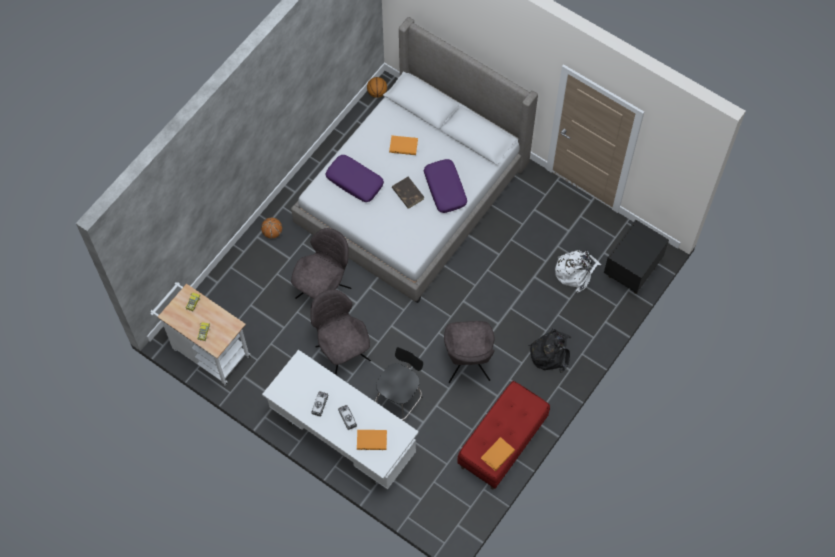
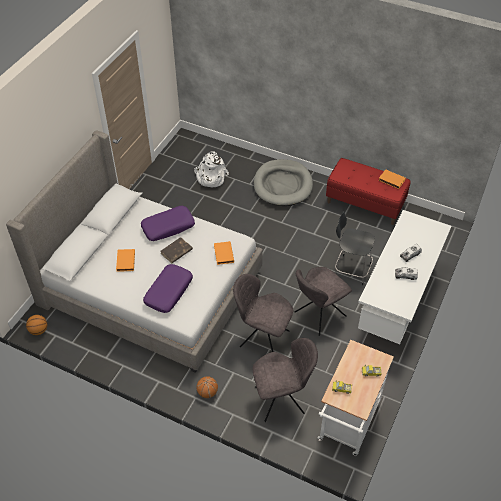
camera: 100 degrees left, 15 degrees down
orange book [357,430,387,450] -> orange book moved to [214,241,234,265]
grey chair [444,321,495,383] -> grey chair moved to [253,338,318,422]
black backpack [528,328,571,373] -> grey dog bed [254,159,313,206]
black nightstand [604,220,669,294] -> none

